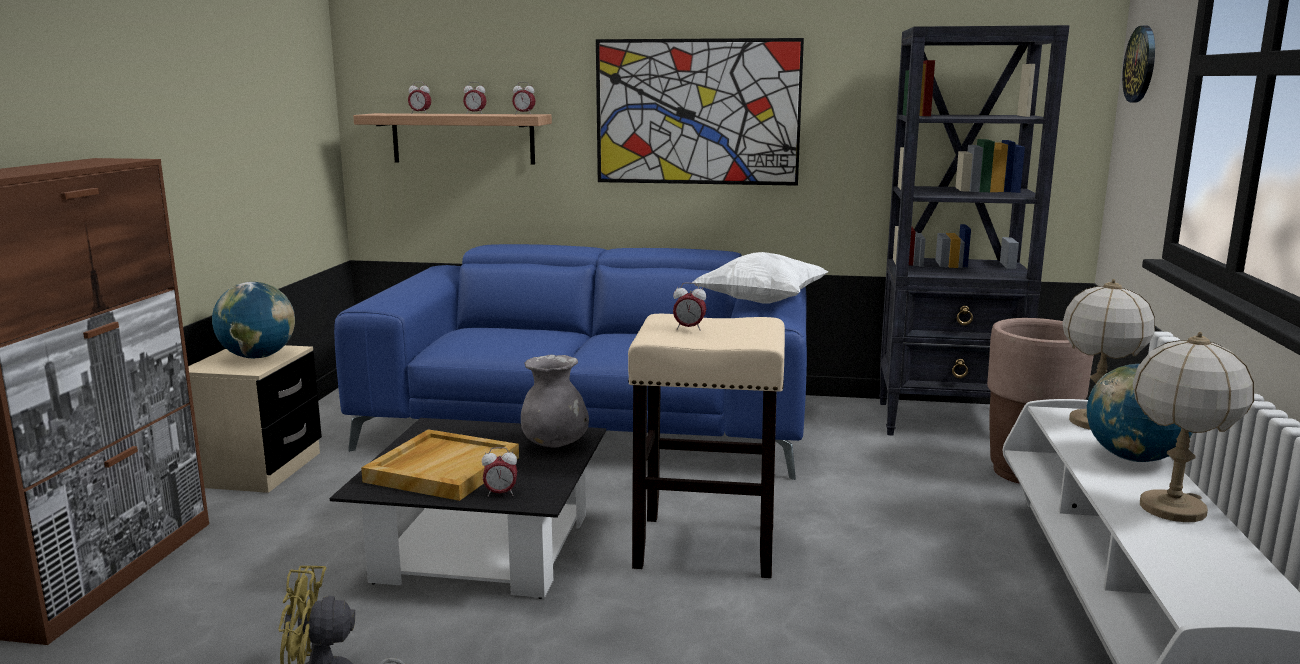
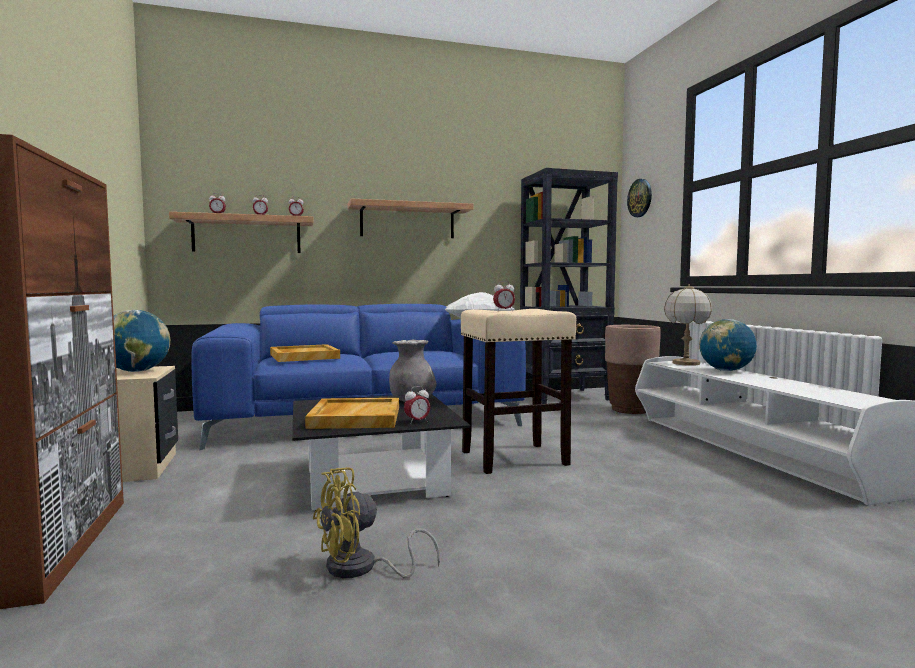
camera: 25 degrees left, 10 degrees down
picture [596,38,804,186] -> shelf [348,198,473,238]
table lamp [1133,332,1254,522] -> none
none -> beige tray [270,344,340,362]

